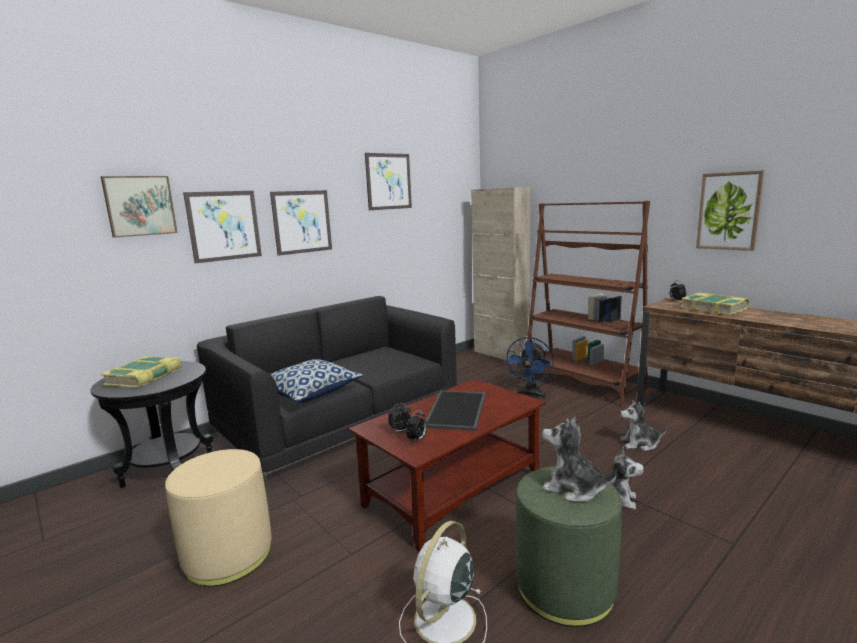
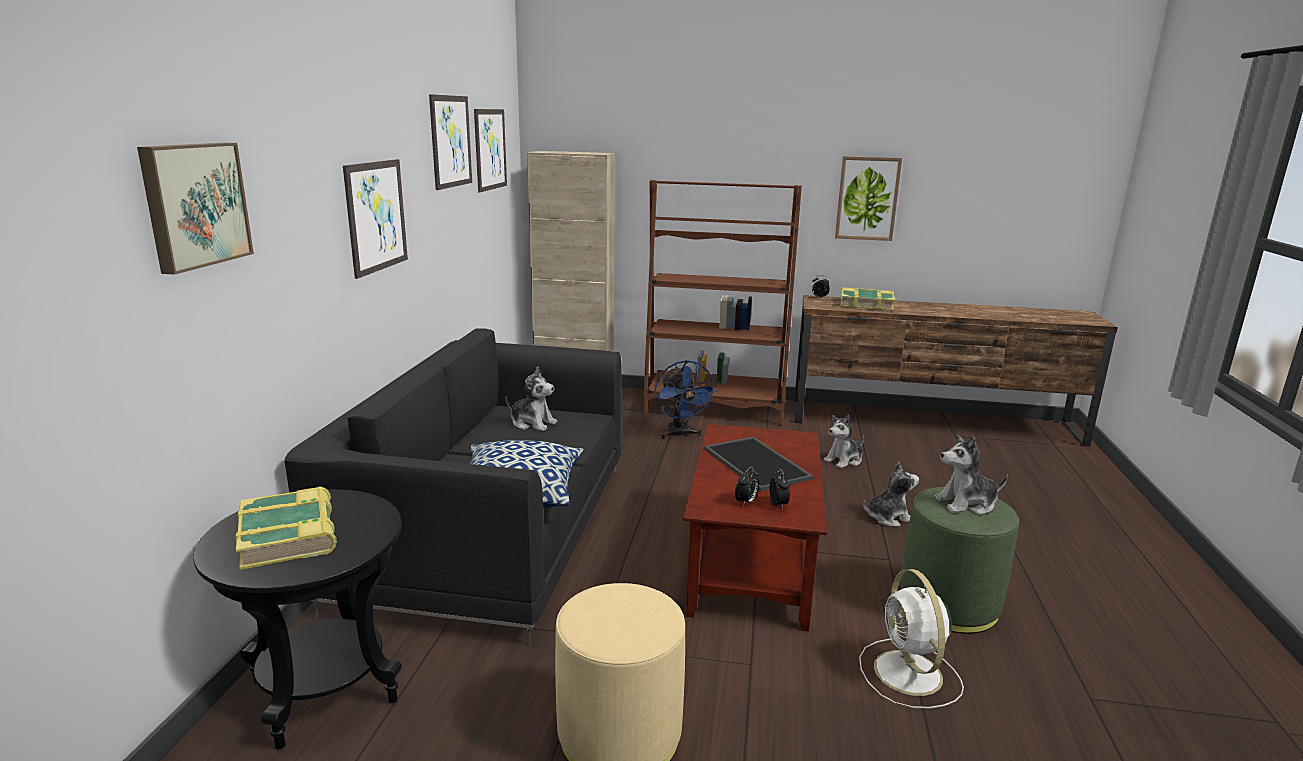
camera: 40 degrees left, 5 degrees up
picture [183,191,262,264] -> picture moved to [474,109,507,192]
none -> plush toy [506,367,557,431]

